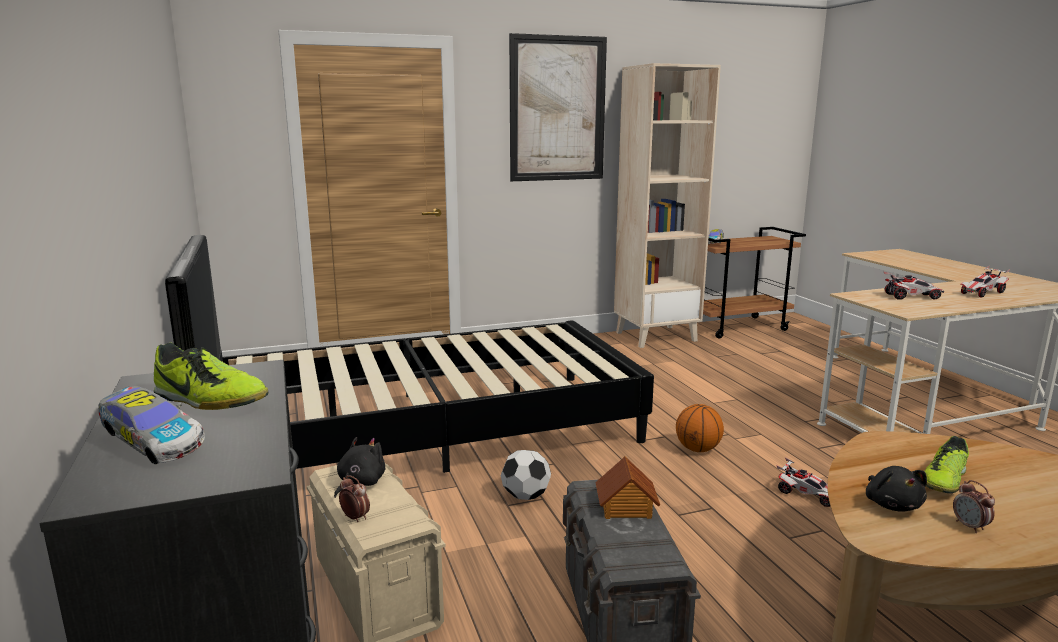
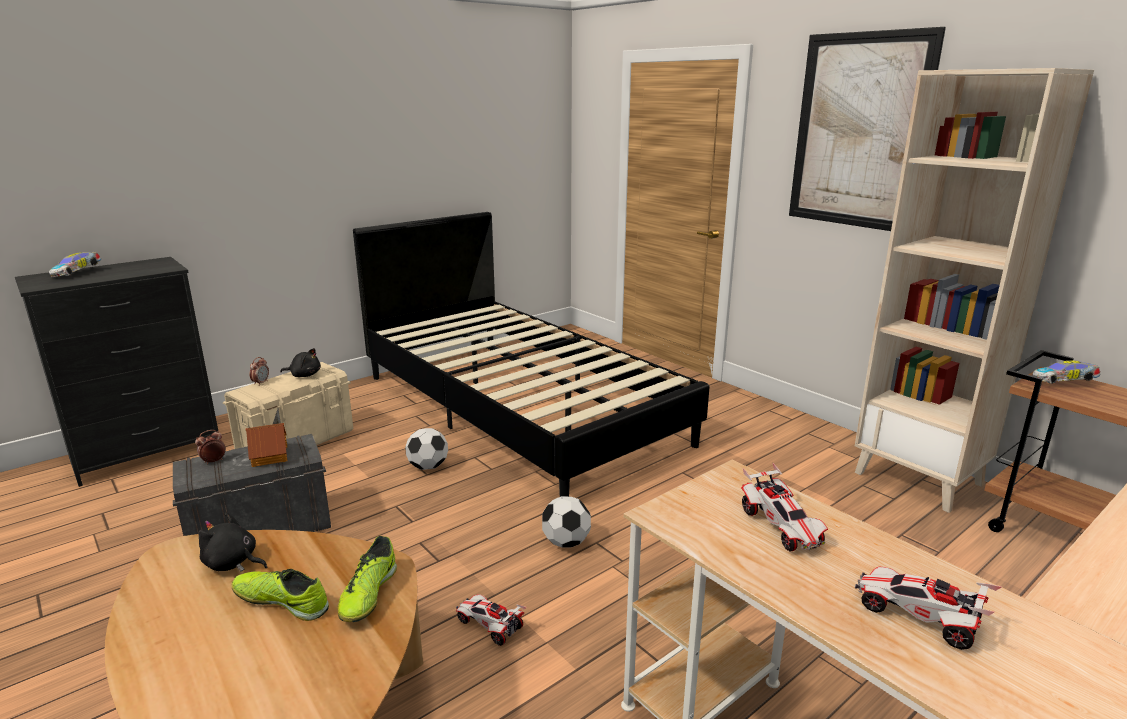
camera: 70 degrees right, 5 degrees up
shoe [154,343,269,410] -> shoe moved to [338,536,397,622]
basketball [676,404,724,452] -> football [542,496,591,548]
toy car [776,458,830,507] -> toy car turned 105 degrees clockwise [456,594,526,646]
black plush toy [866,466,927,512] -> black plush toy turned 45 degrees clockwise [199,512,267,572]
alarm clock [953,480,995,533] -> alarm clock moved to [195,430,226,464]

